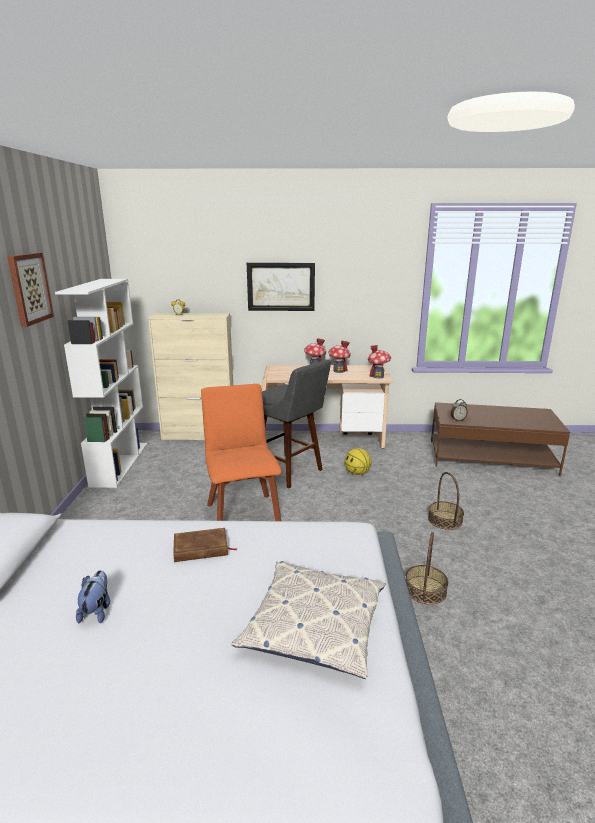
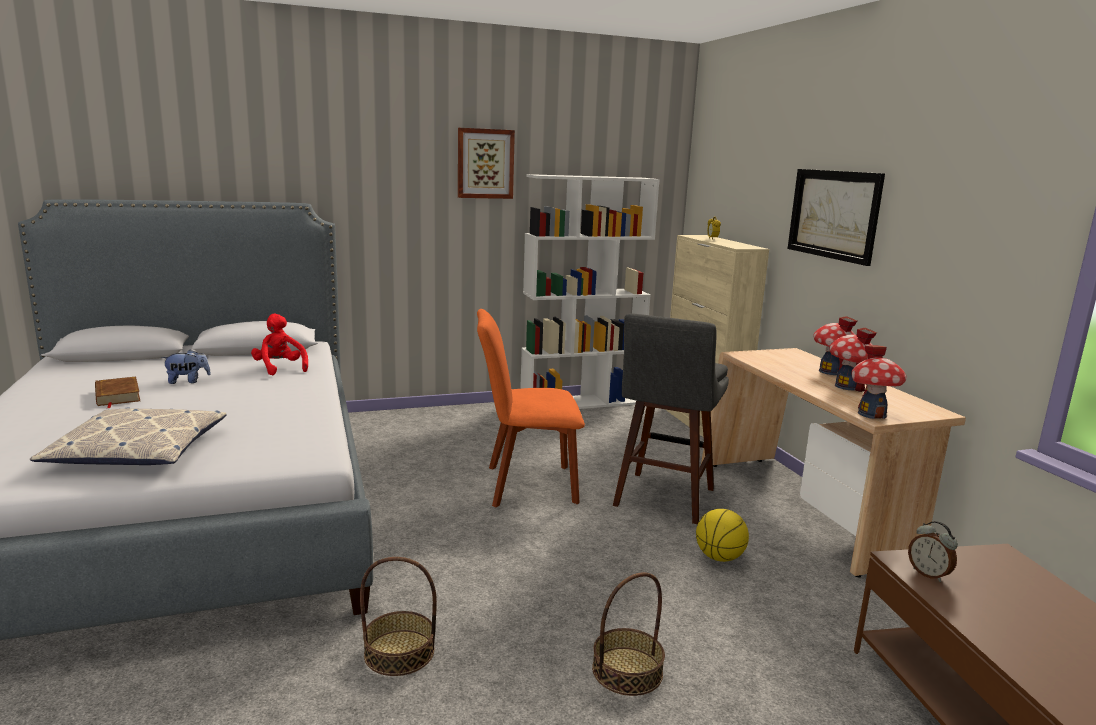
camera: 70 degrees right, 5 degrees down
brown book [173,528,236,562] -> brown book moved to [95,377,140,408]
orange chair [201,384,282,521] -> orange chair turned 150 degrees counterclockwise [477,309,585,507]
none -> red plush toy [251,314,308,376]

